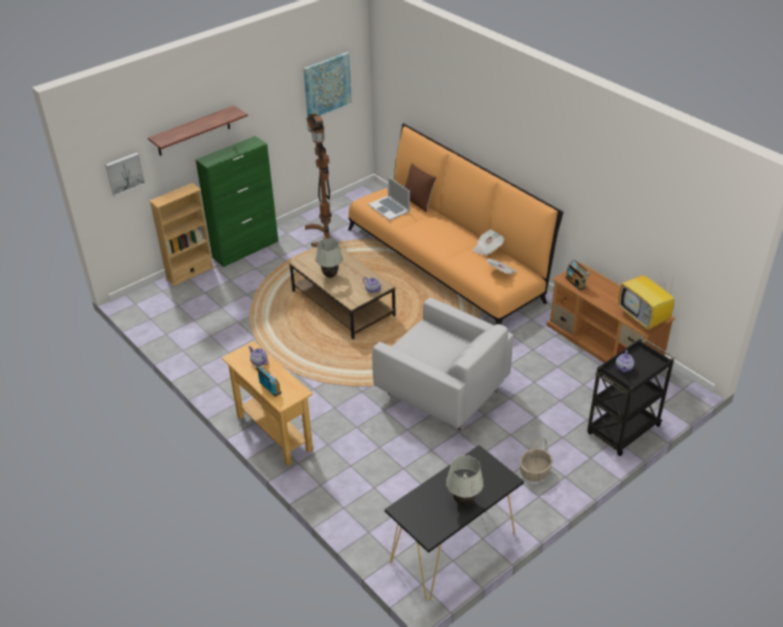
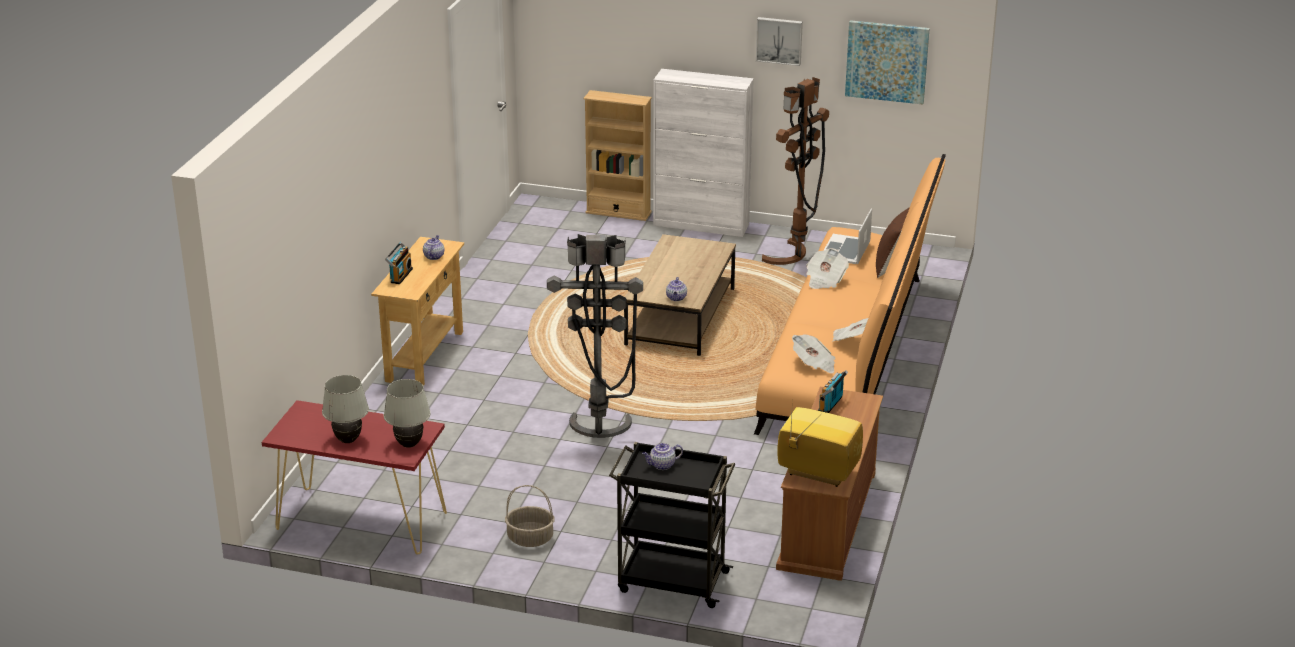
camera: 55 degrees right, 10 degrees down
picture [105,153,145,196] -> picture moved to [756,17,803,66]
shelf [148,106,248,156] -> none
green cabinet [195,136,278,267] -> white cabinet [653,69,754,237]
white table lamp [315,238,343,278] -> white table lamp moved to [384,379,431,448]
white armchair [372,298,513,430] -> grey floor lamp [547,234,643,438]
black console table [385,445,524,600] -> red console table [262,400,447,555]
television [618,271,675,331] -> television turned 90 degrees clockwise [777,396,863,487]
none -> newspaper [806,248,849,289]

